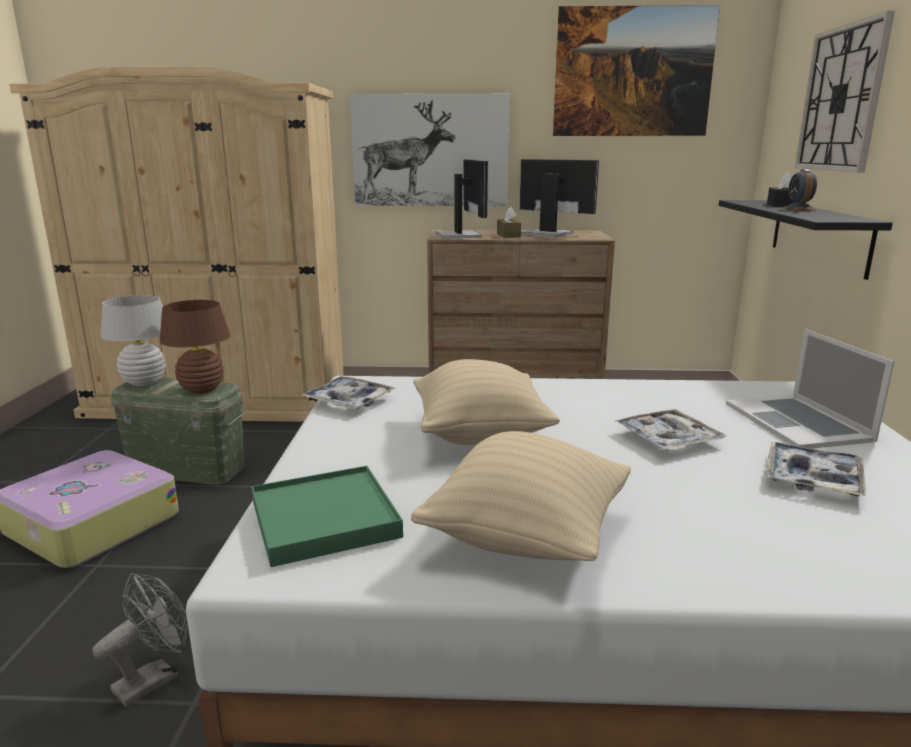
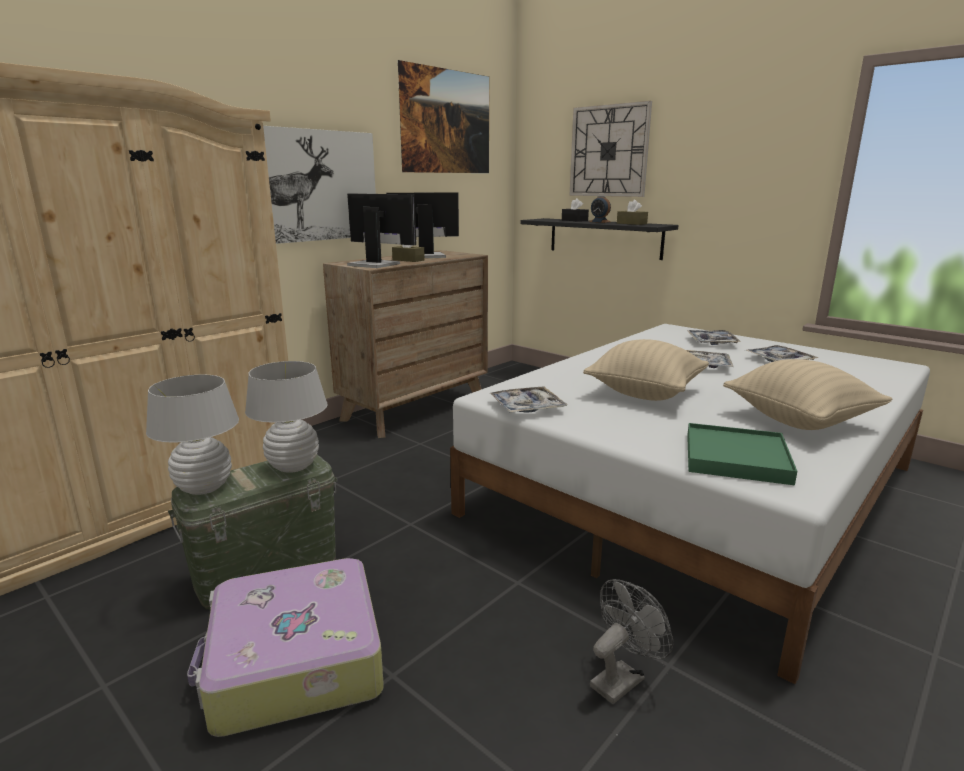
camera: 50 degrees left, 0 degrees up
grey fan [92,573,188,707] -> grey fan turned 60 degrees clockwise [590,579,673,704]
brown table lamp [160,300,230,394] -> white table lamp [245,361,327,473]
laptop [726,329,894,449] -> tray [687,330,741,345]
none -> brown tissue box [617,200,648,225]

